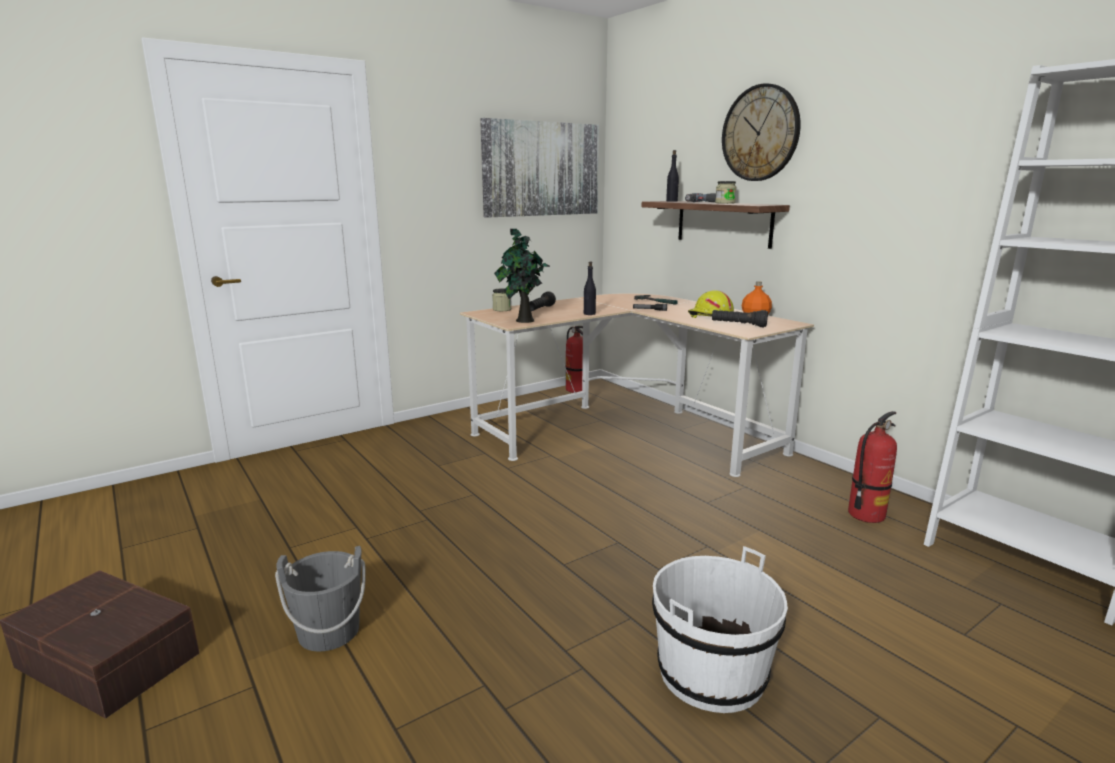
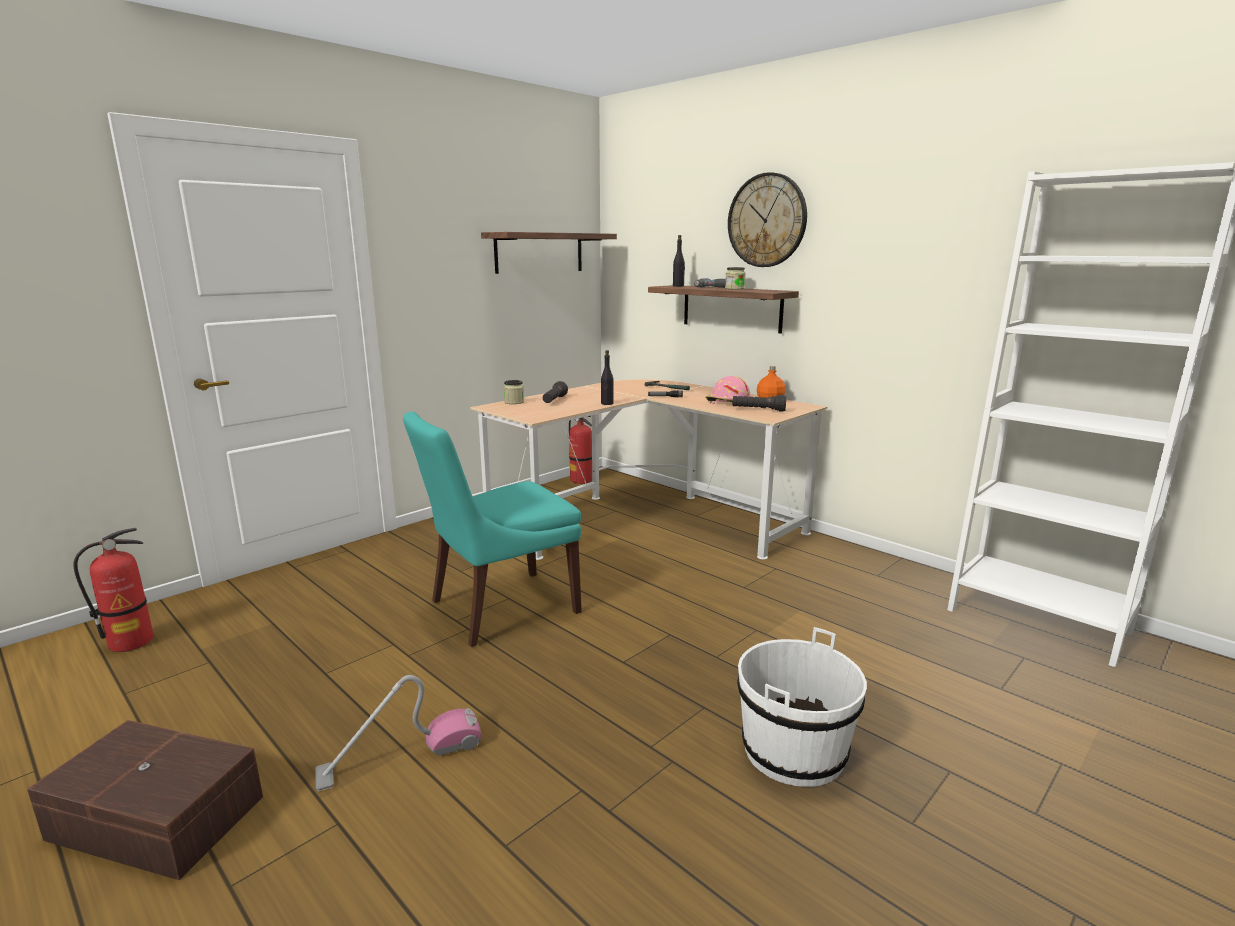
camera: 10 degrees left, 0 degrees up
grey bucket [275,546,366,651] -> vacuum cleaner [315,675,482,792]
picture [480,118,599,218] -> shelf [481,232,617,274]
potted plant [494,229,550,323] -> none
yellow hard hat [688,290,734,318] -> pink hard hat [705,376,750,404]
fire extinguisher [848,411,897,523] -> fire extinguisher moved to [73,528,153,652]
none -> turquoise chair [403,412,582,647]

